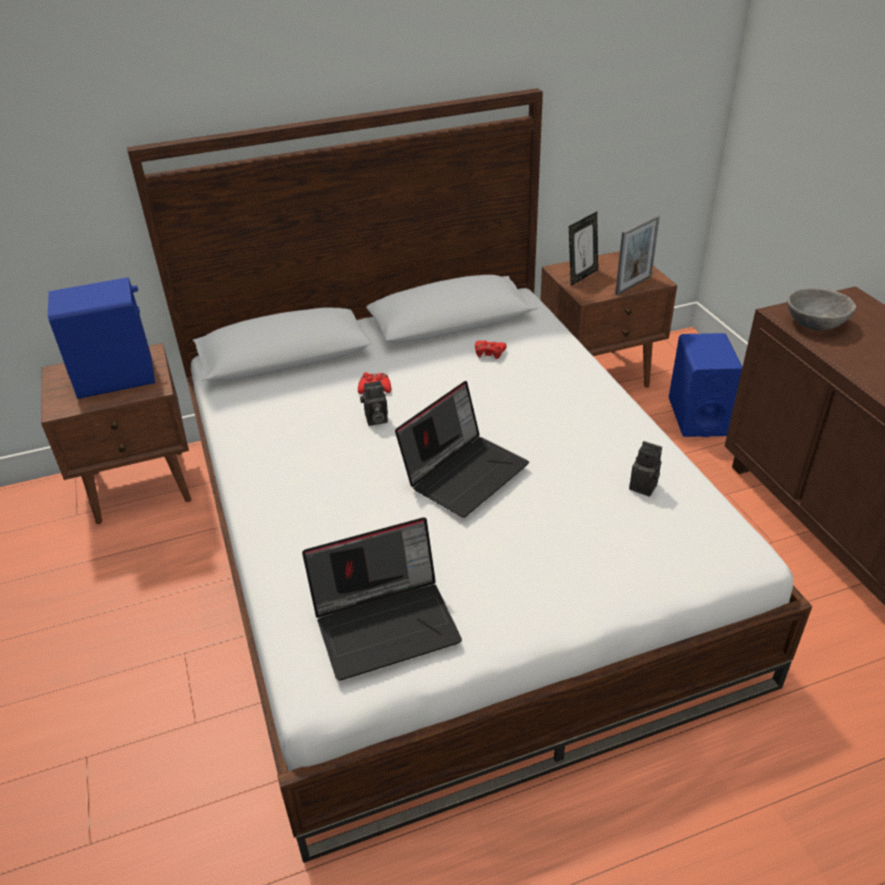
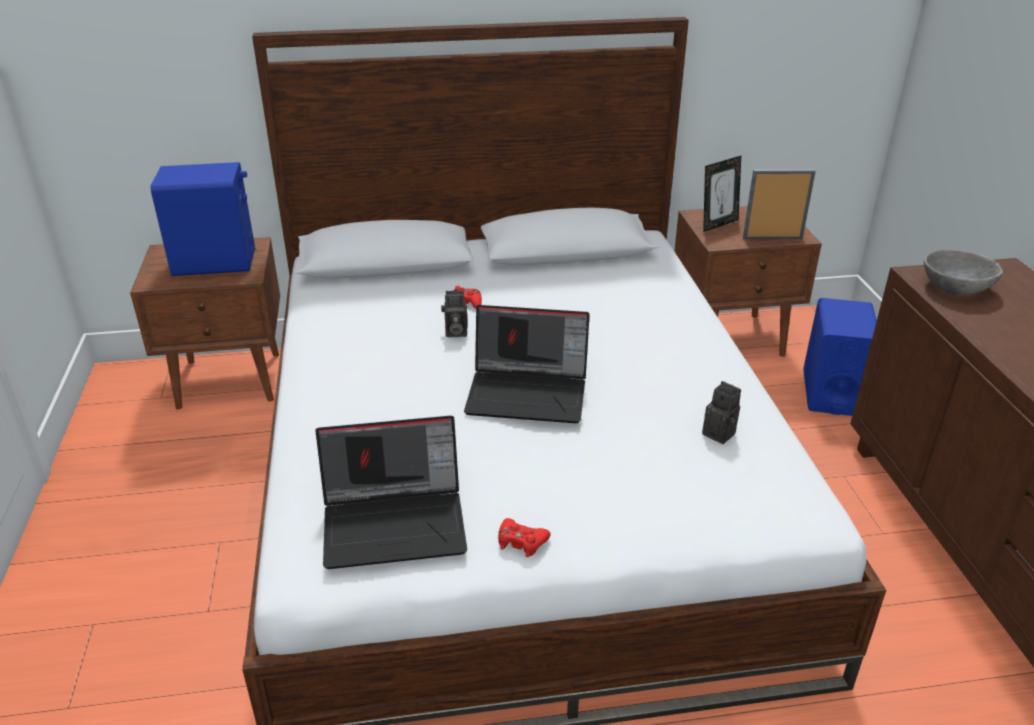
camera: 10 degrees right, 5 degrees down
laptop [395,381,529,518] -> laptop turned 45 degrees clockwise [464,305,590,423]
red game controller [475,340,507,359] -> red game controller moved to [498,518,551,557]
picture frame [615,215,660,295] -> picture frame turned 150 degrees counterclockwise [743,169,816,239]

